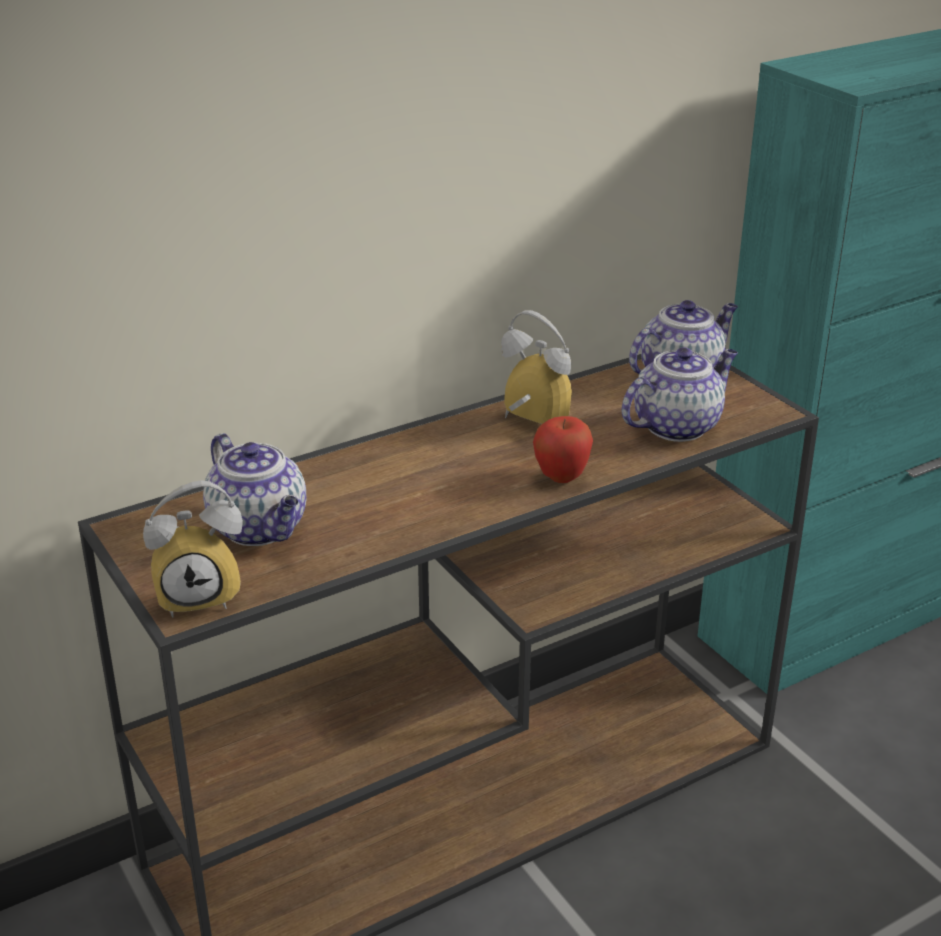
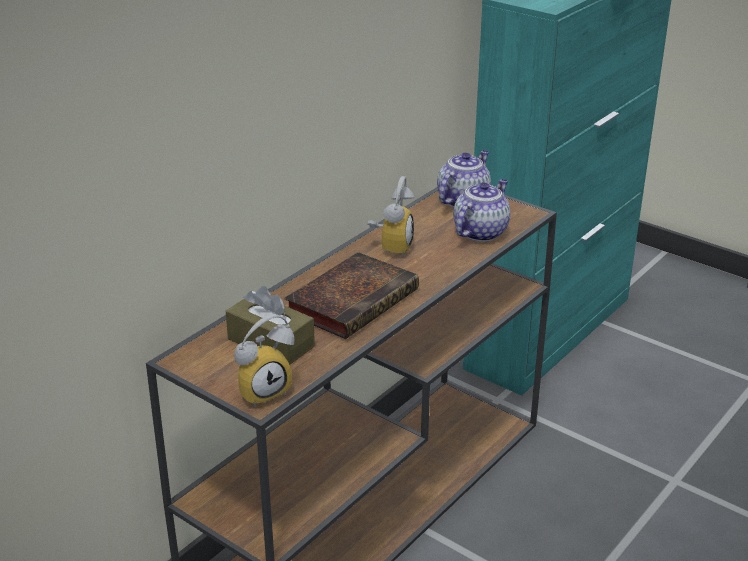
camera: 20 degrees left, 0 degrees up
teapot [203,433,306,546] -> brown tissue box [226,286,315,365]
alarm clock [501,310,572,424] -> alarm clock turned 90 degrees clockwise [367,176,415,257]
apple [533,416,593,483] -> none
none -> book [284,252,419,339]

